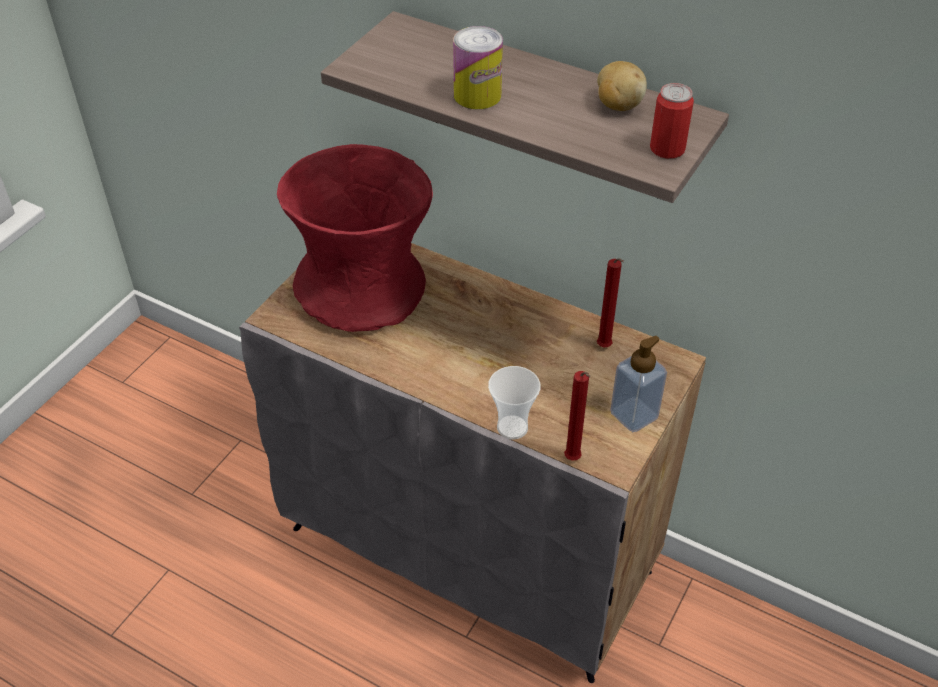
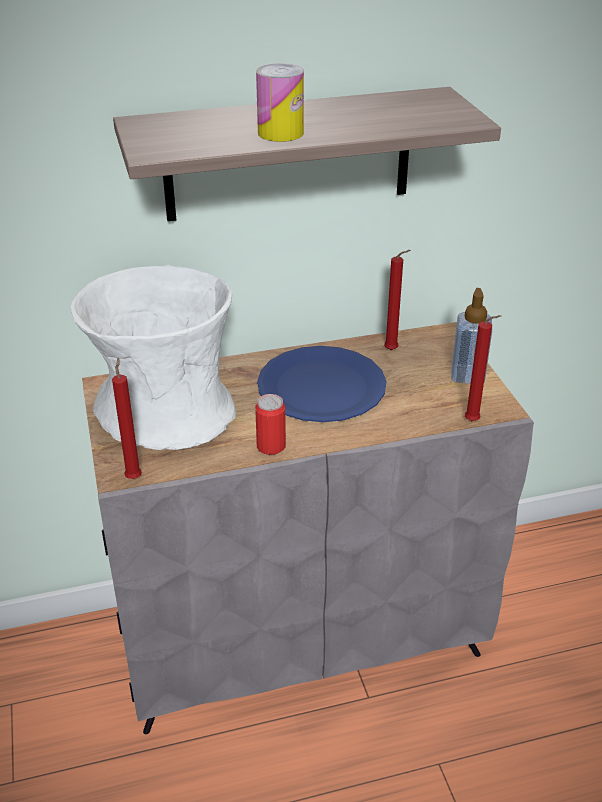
camera: 45 degrees left, 10 degrees down
red vase [277,144,433,332] -> white vase [71,265,236,450]
cup [488,366,541,440] -> none
potato [597,61,647,111] -> none
can [650,83,694,159] -> can moved to [255,394,286,455]
none -> red candle [112,358,142,479]
none -> blue plate [257,346,386,422]

